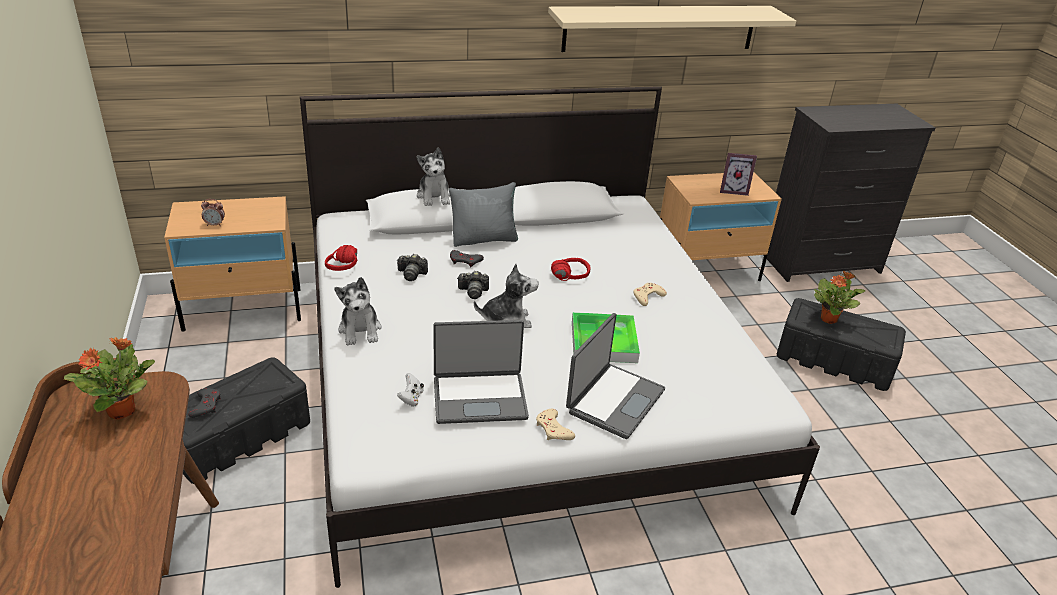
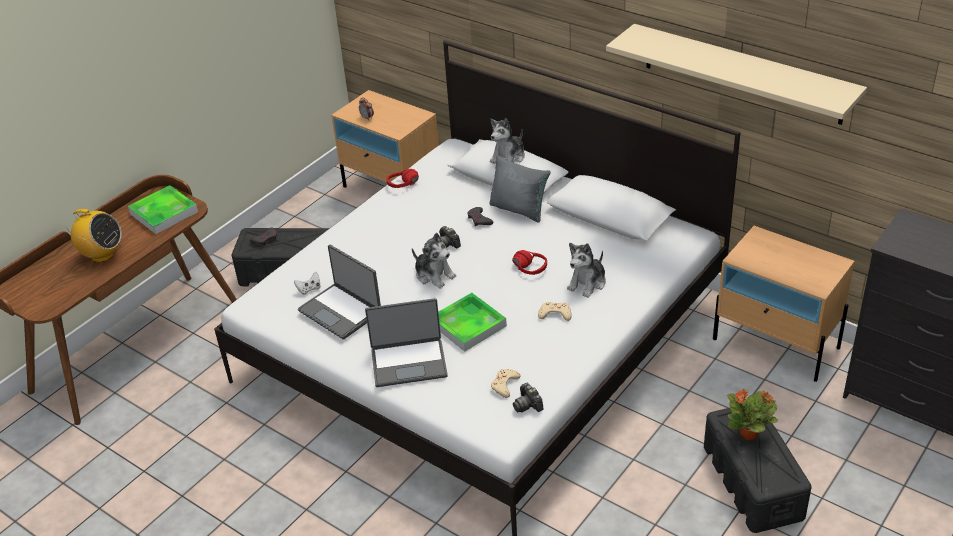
camera: 55 degrees right, 5 degrees up
potted plant [64,337,155,420] -> tray [128,185,198,234]
plush toy [334,277,382,345] -> plush toy moved to [567,243,606,298]
camera [397,254,428,281] -> camera moved to [513,383,543,413]
beige game controller [536,409,575,440] -> beige game controller moved to [491,369,521,398]
picture frame [720,153,757,196] -> none
none -> radio [62,209,122,262]

